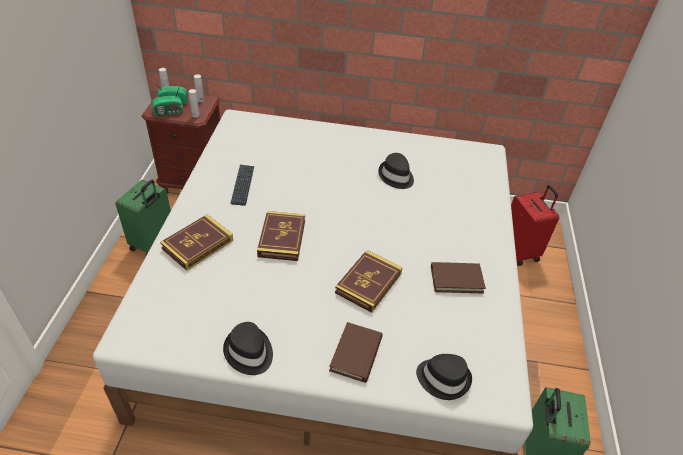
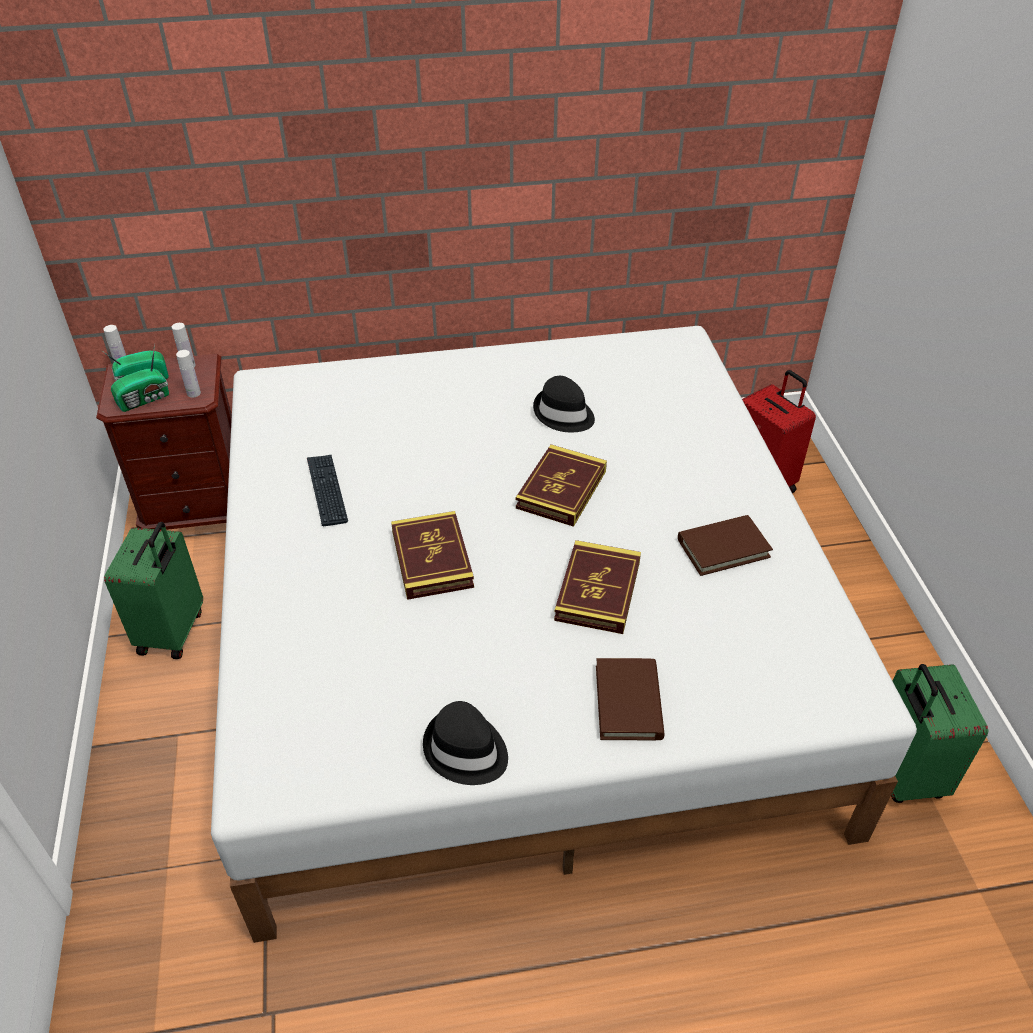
camera: 15 degrees left, 0 degrees up
book [160,214,233,271] -> book moved to [516,445,607,527]
black hat [416,354,472,400] -> none

